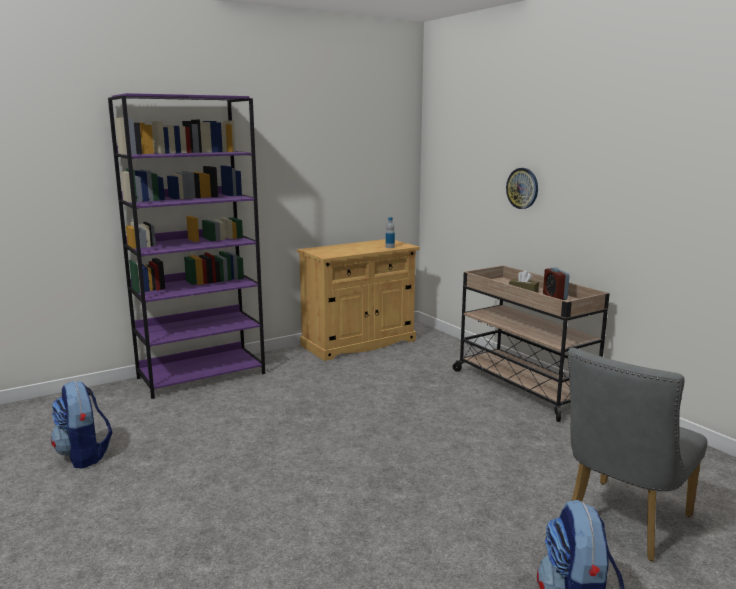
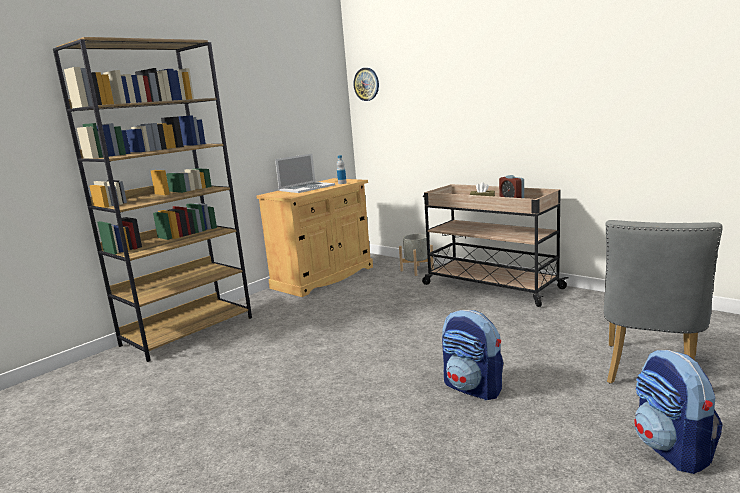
camera: 15 degrees left, 0 degrees up
backpack [51,381,112,469] -> backpack moved to [442,310,503,400]
purple bookcase [108,93,265,399] -> brown bookcase [53,37,252,362]
wall clock [506,168,538,209] -> wall clock moved to [354,68,379,101]
none -> laptop [275,153,335,193]
none -> grey planter [399,234,434,276]

